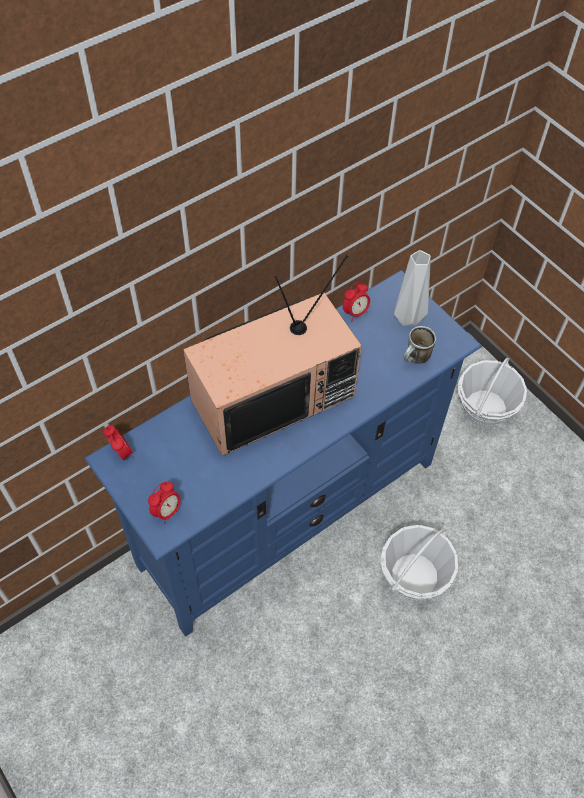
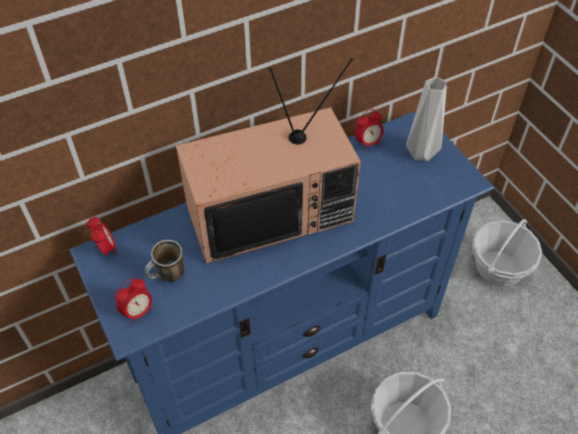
camera: 10 degrees right, 5 degrees down
mug [404,326,436,364] -> mug moved to [144,240,185,282]

